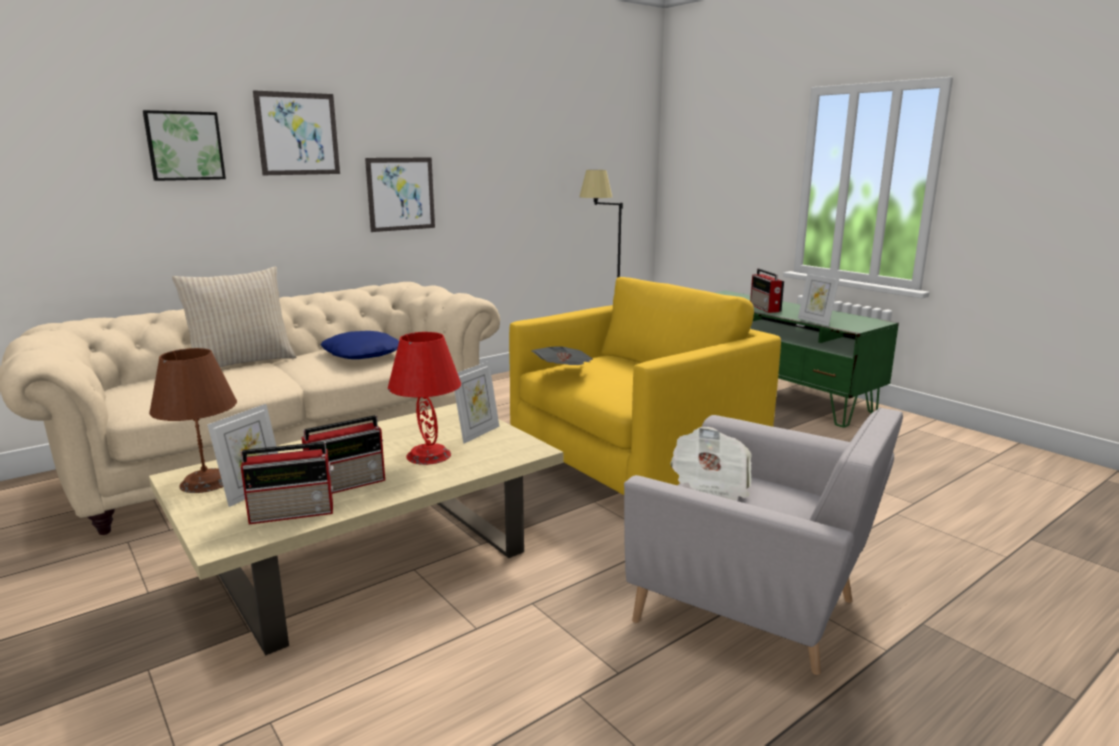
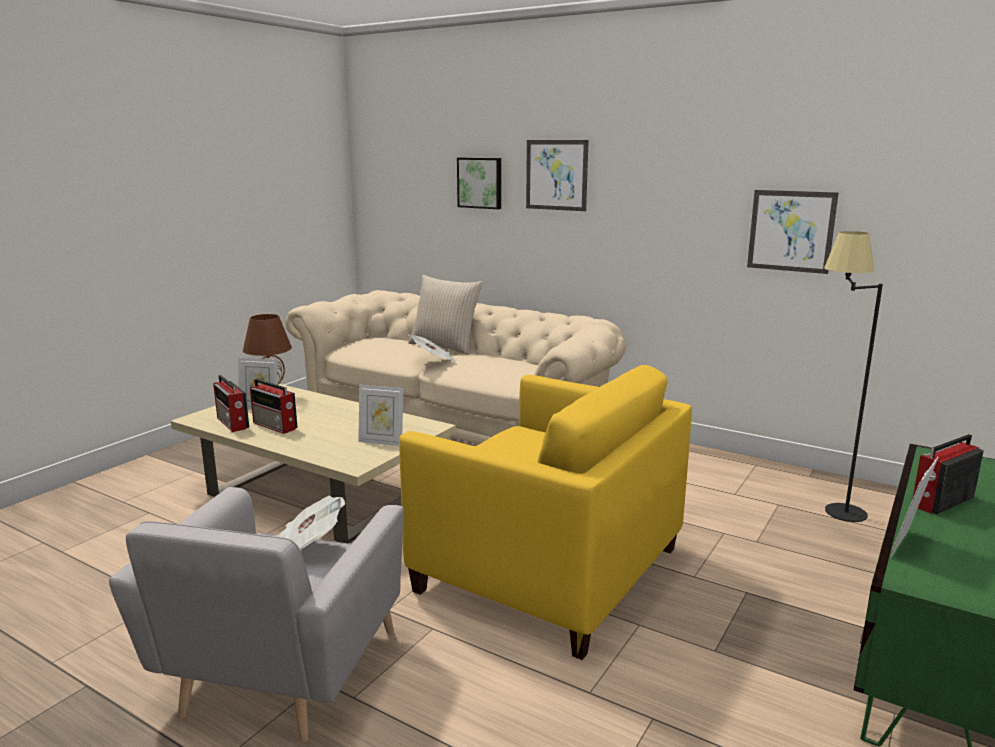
camera: 70 degrees right, 0 degrees up
blue pillow [321,331,399,359] -> none
picture [365,157,435,232] -> picture moved to [747,190,839,274]
red table lamp [388,332,461,465] -> none
newspaper [531,346,593,365] -> newspaper moved to [408,335,457,362]

